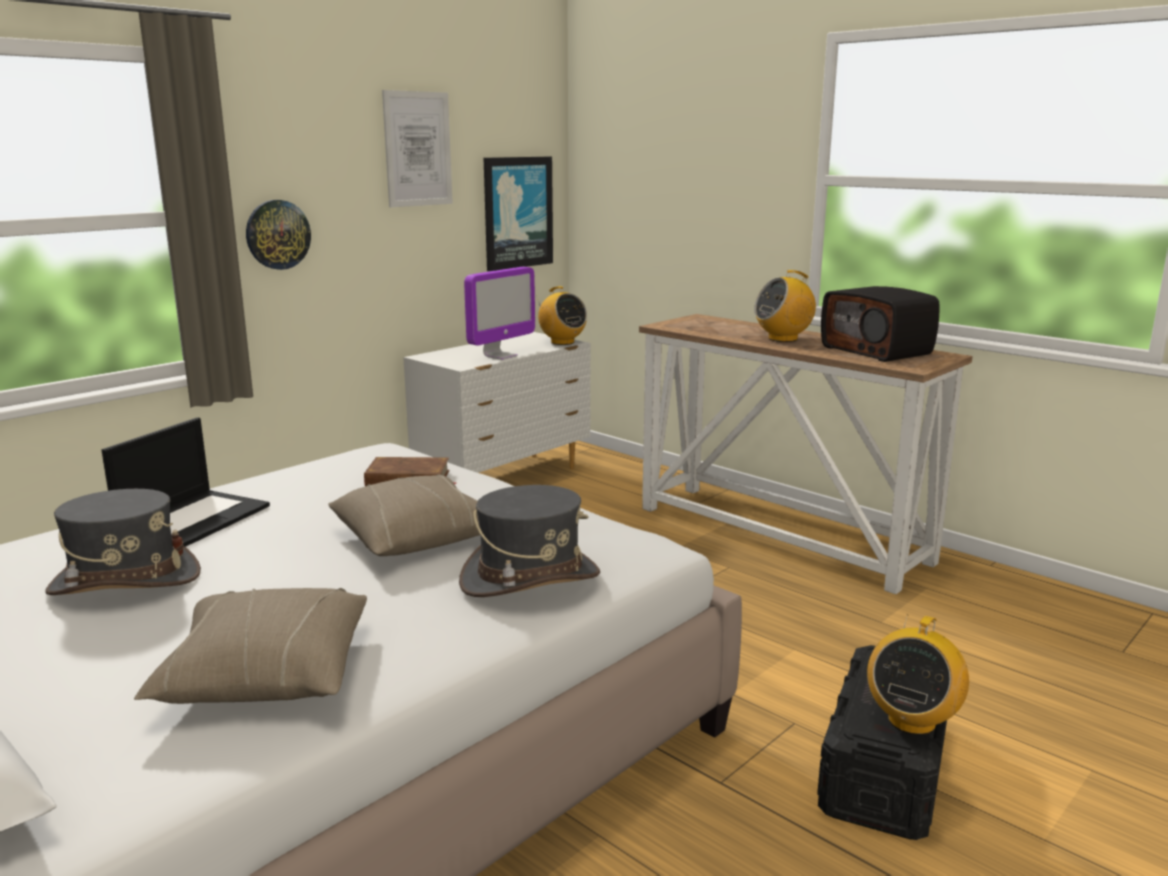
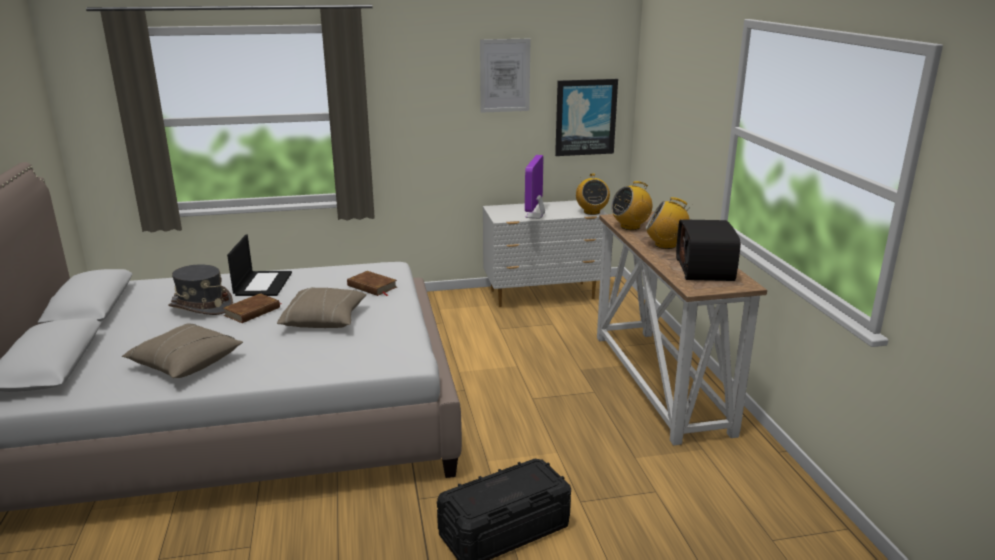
camera: 35 degrees right, 5 degrees up
laptop [101,418,270,547] -> laptop turned 60 degrees counterclockwise [227,235,292,296]
wall clock [246,200,311,270] -> none
grey hat [459,485,600,597] -> none
monitor [464,267,535,360] -> monitor turned 120 degrees clockwise [525,155,545,219]
radio [867,614,969,735] -> radio moved to [611,181,652,230]
none -> brown book [223,293,281,323]

